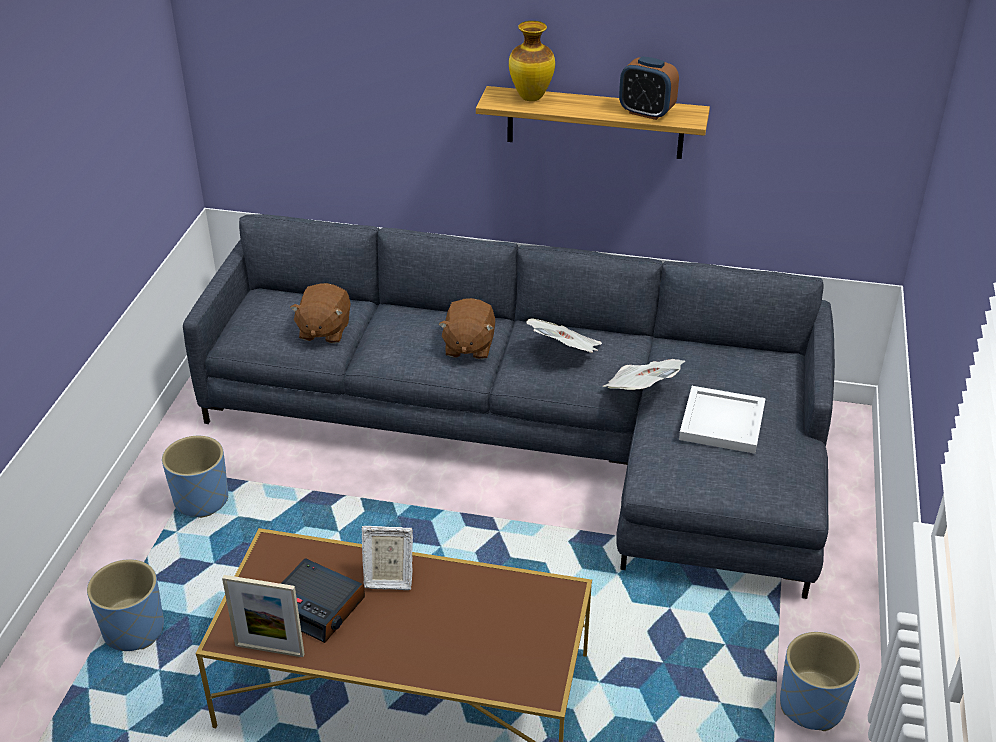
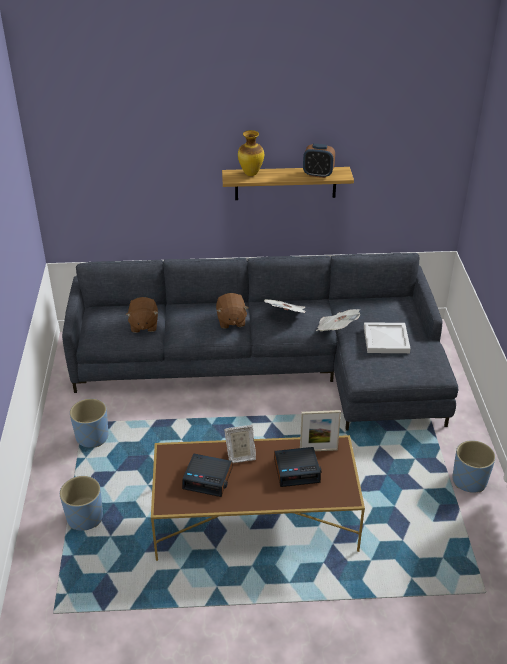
camera: 15 degrees left, 0 degrees up
picture frame [222,575,305,657] -> picture frame moved to [300,410,341,451]
none -> alarm clock [274,447,321,487]

